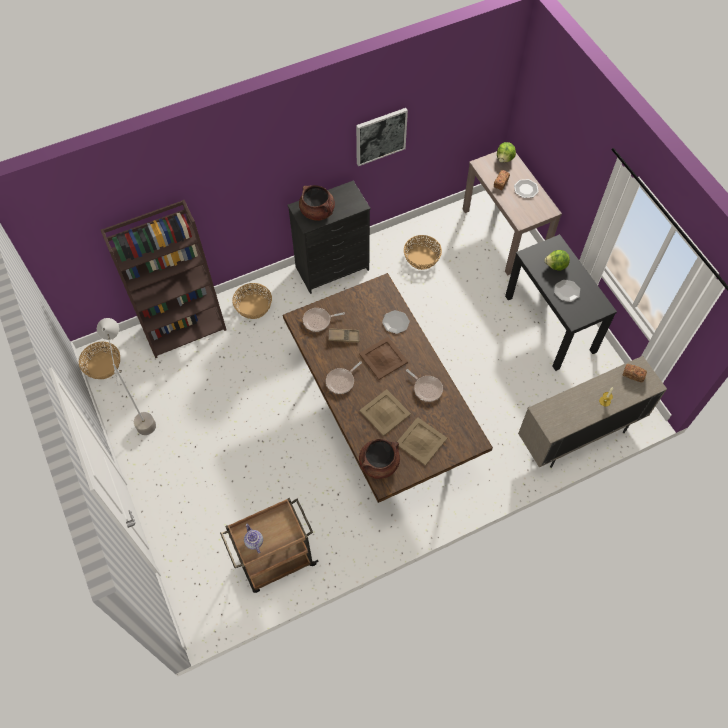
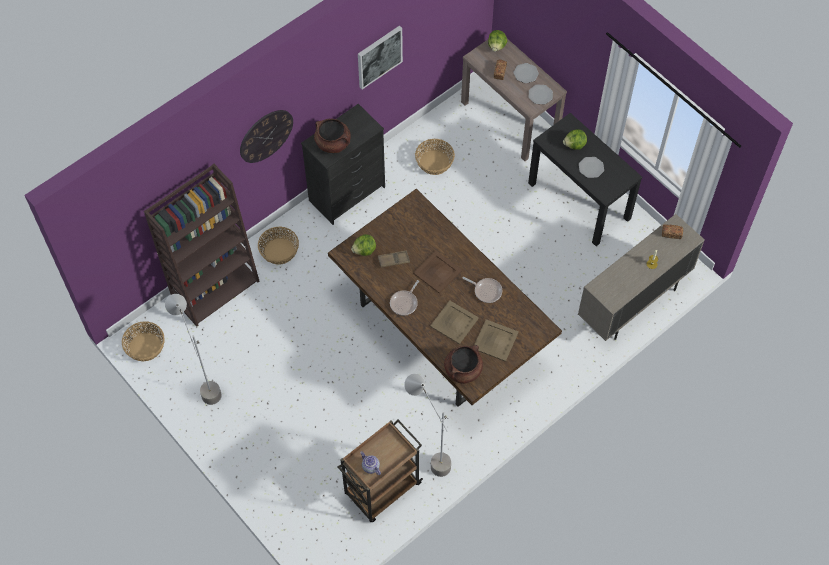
camera: 15 degrees left, 0 degrees up
frying pan [303,308,345,332] -> lettuce [351,234,376,256]
plate [382,310,410,334] -> plate moved to [529,85,553,105]
none -> wall clock [240,110,293,163]
none -> grey floor lamp [404,373,451,477]

